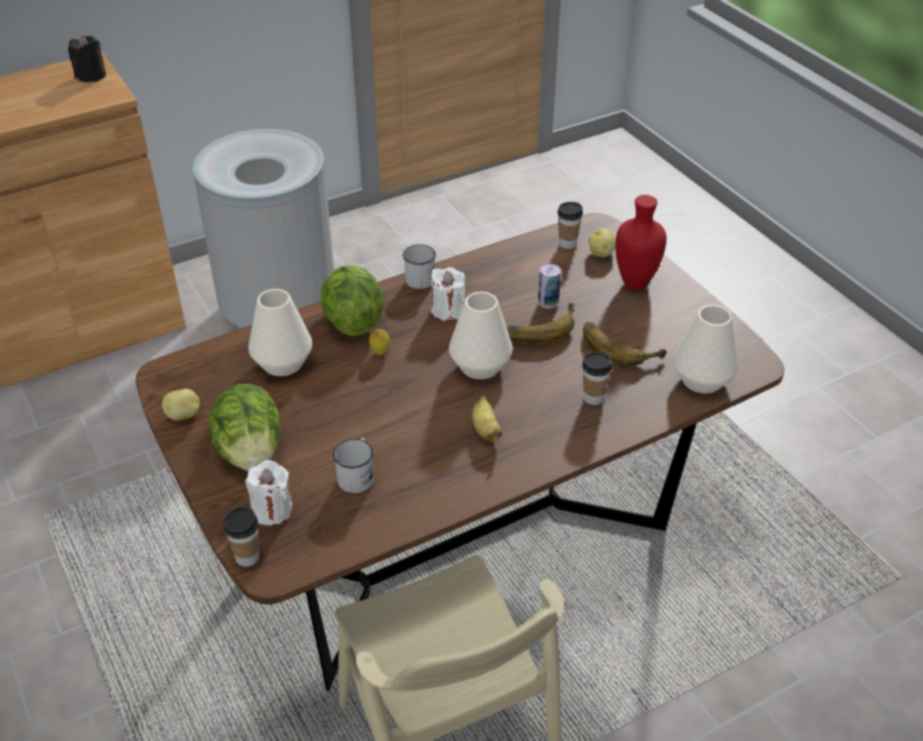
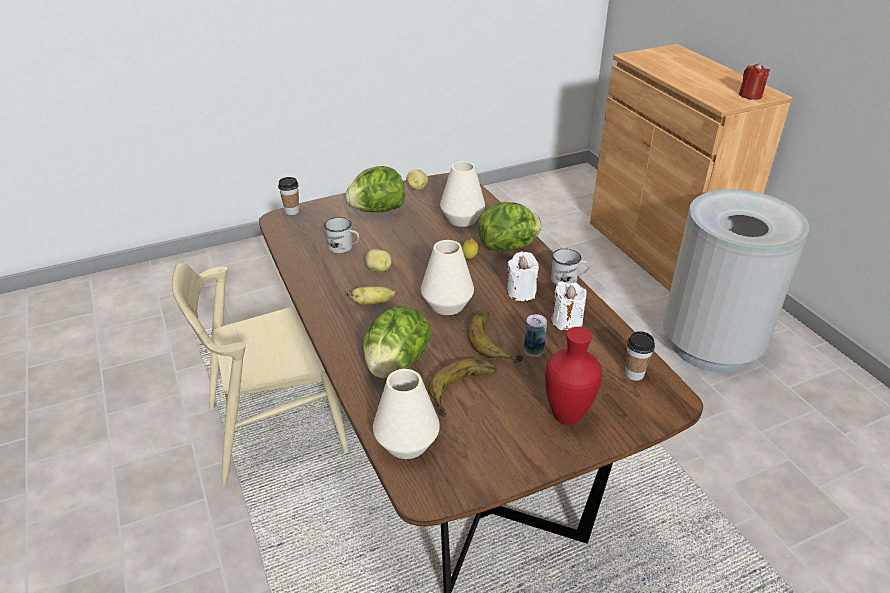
camera: 95 degrees right, 5 degrees down
black candle [68,35,106,82] -> red candle [739,63,770,100]
white candle [245,460,293,526] -> white candle moved to [551,282,587,331]
cup [582,352,612,405] -> lettuce [363,306,432,378]
potato [588,229,616,257] -> potato moved to [365,249,392,272]

